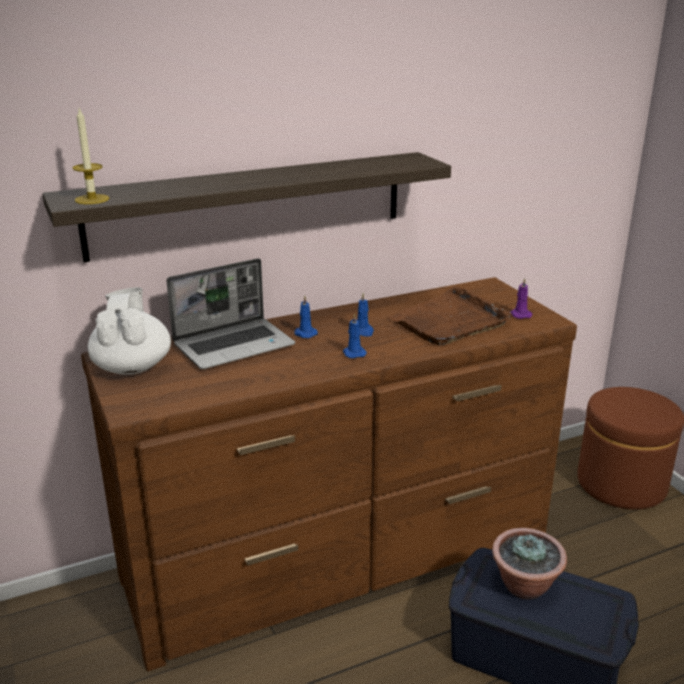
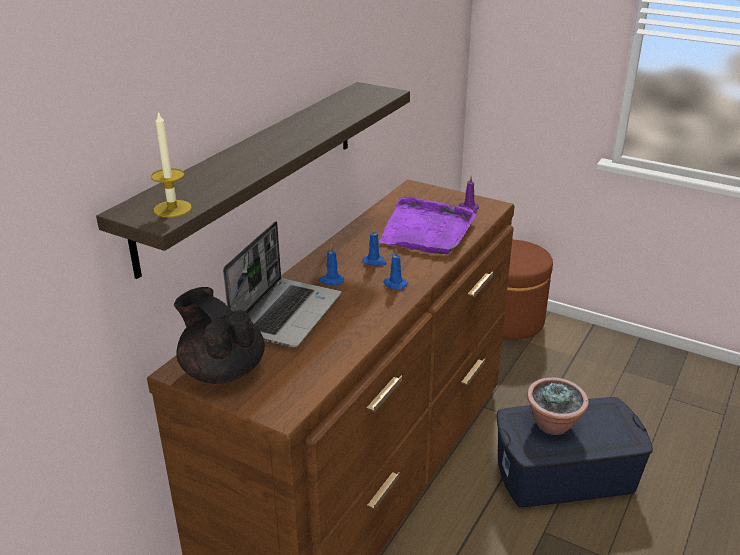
camera: 35 degrees left, 5 degrees up
white teapot [88,287,171,375] -> black teapot [174,287,265,384]
brown tray [388,287,511,346] -> purple tray [379,197,477,254]

